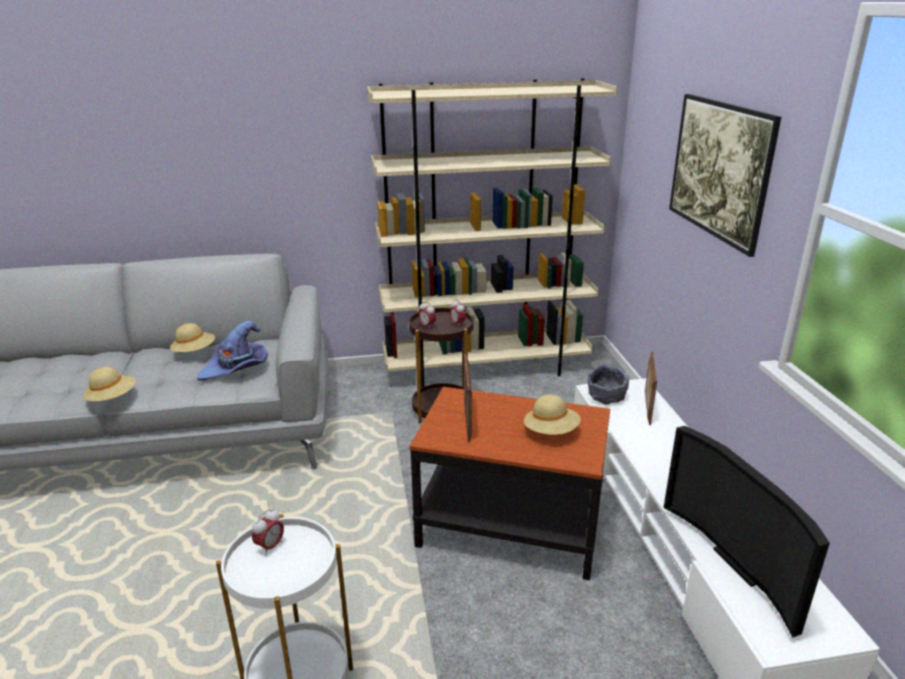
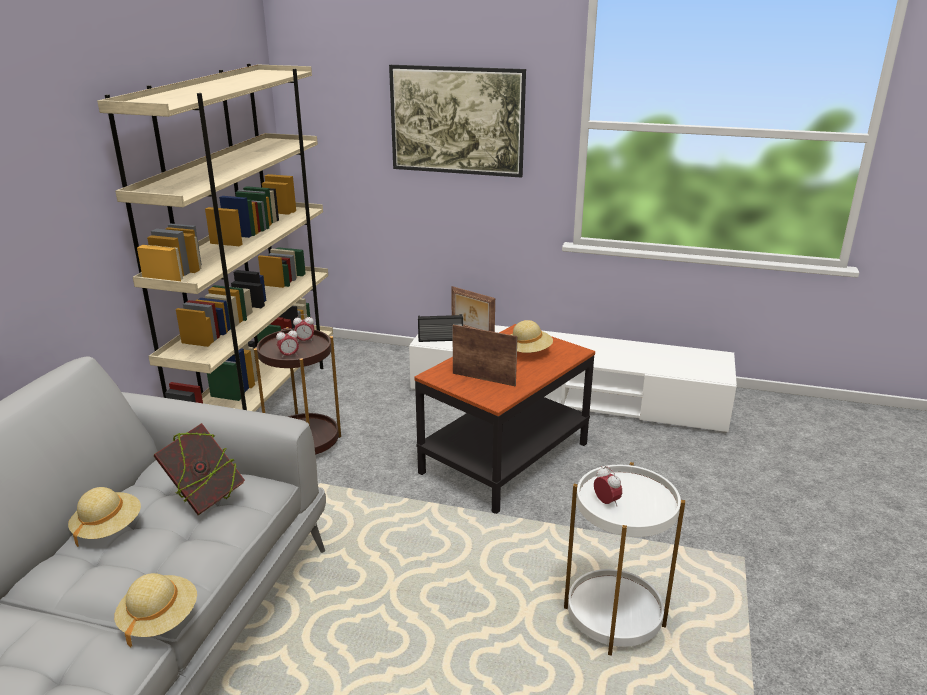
camera: 65 degrees left, 0 degrees up
purple hat [197,321,268,381] -> book [154,423,245,515]
grey bowl [588,364,629,405] -> radio [418,314,463,342]
television [664,426,830,638] -> none

